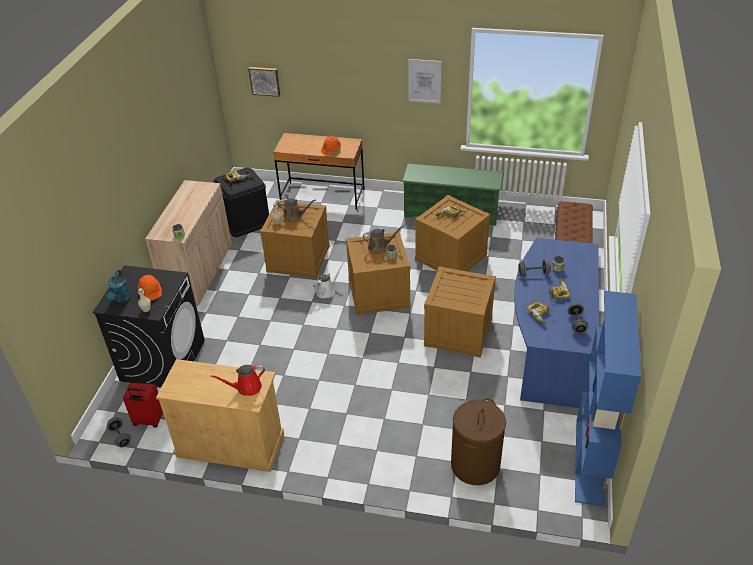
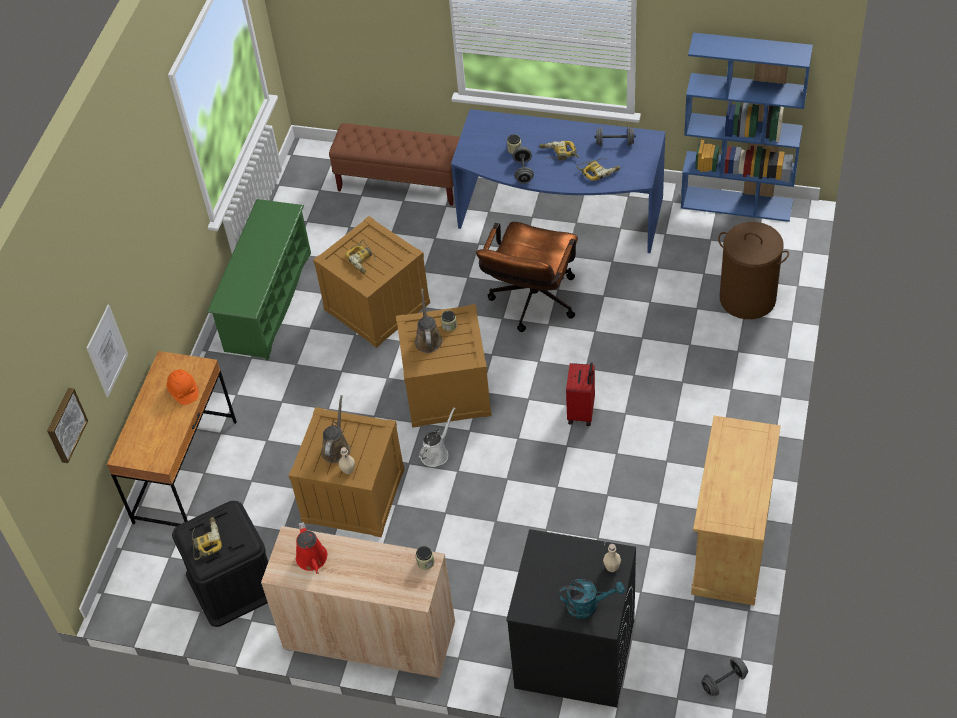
camera: 85 degrees left, 10 degrees up
red suitcase [123,383,163,428] -> red suitcase moved to [566,362,595,426]
orange hard hat [138,275,162,300] -> none
red watering can [210,365,265,396] -> red watering can moved to [296,522,328,574]
white watering can [313,263,344,298] -> white watering can turned 75 degrees clockwise [419,407,455,467]
picture [408,59,442,104] -> picture moved to [87,305,128,397]
crate [424,266,496,358] -> brown office chair [476,222,578,332]

